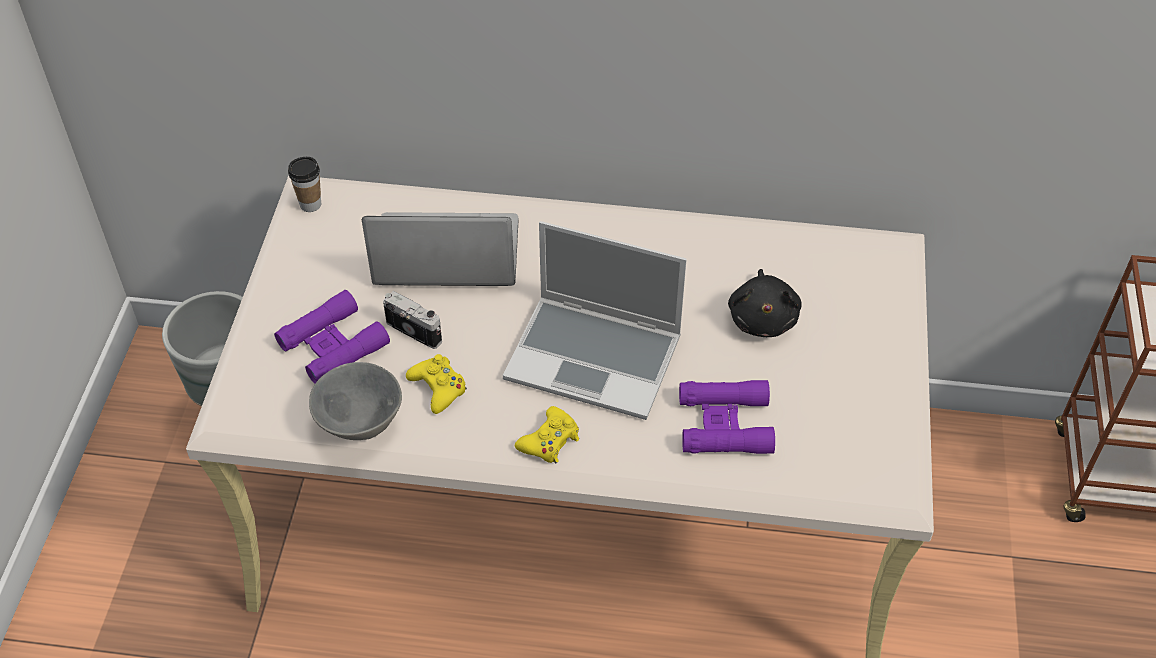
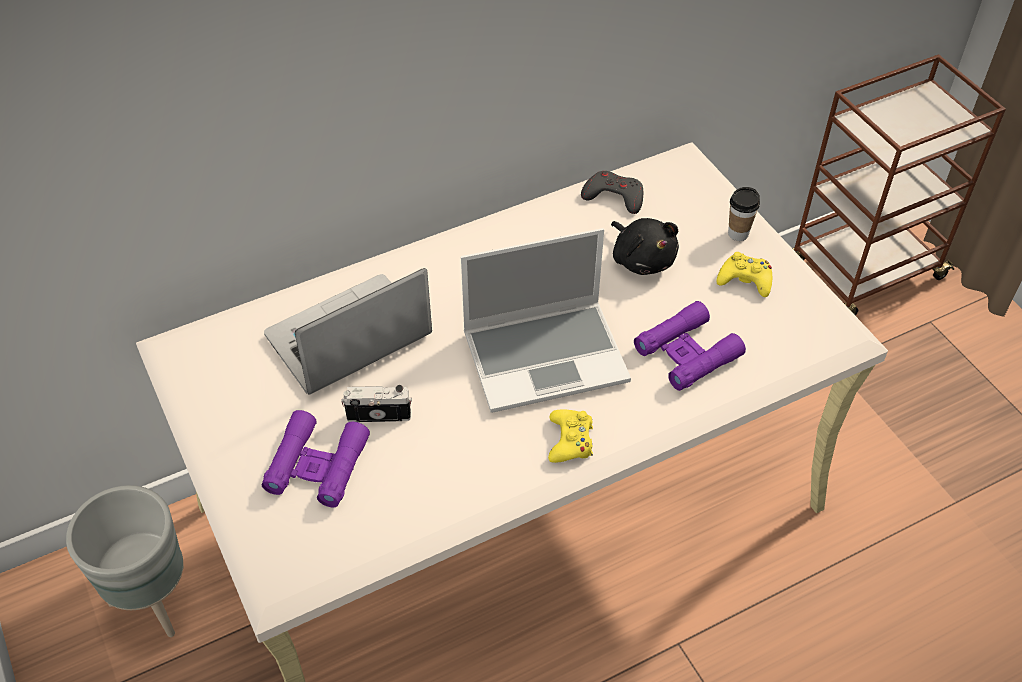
camera: 35 degrees left, 0 degrees up
cup [288,157,321,212] -> cup moved to [728,187,760,241]
grey bowl [309,362,402,440] -> none
yellow game controller [406,354,467,414] -> yellow game controller moved to [716,252,772,297]
none -> grey game controller [581,171,643,214]

